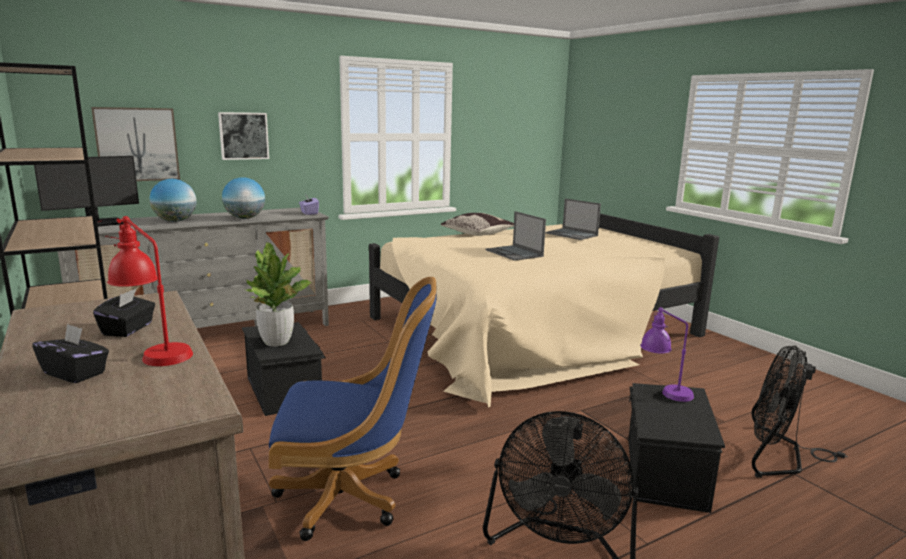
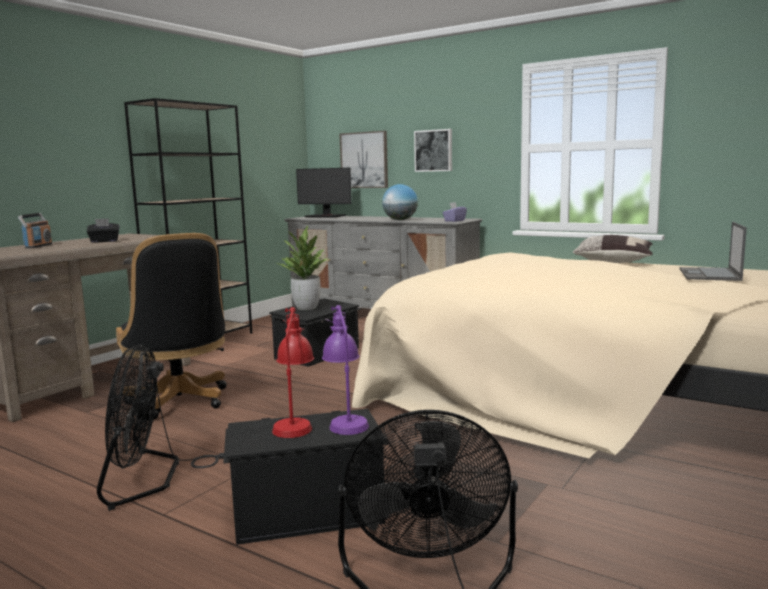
camera: 65 degrees right, 5 degrees down
black tissue box [32,323,109,383] -> radio [18,213,53,248]
red table lamp [105,216,193,366] -> red table lamp moved to [272,307,314,438]
globe [150,179,197,222] -> none
blue office chair [269,277,437,541] -> black office chair [116,233,227,420]
laptop [486,211,546,261] -> none

